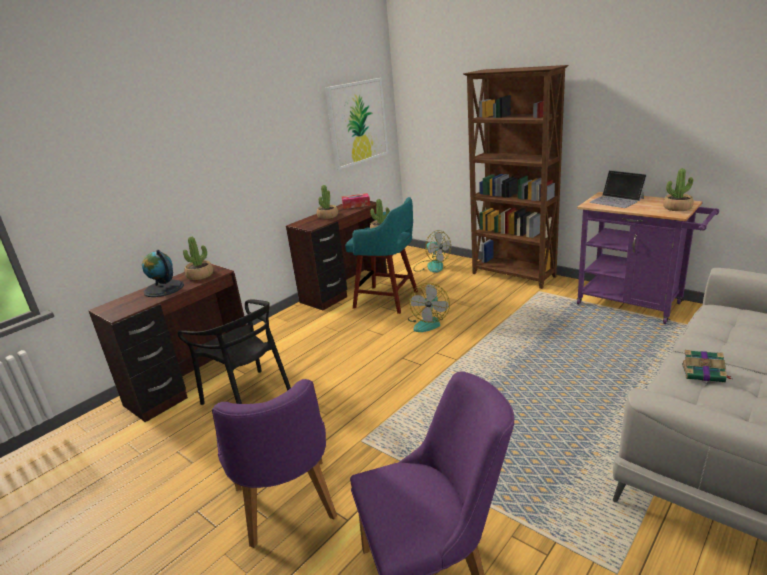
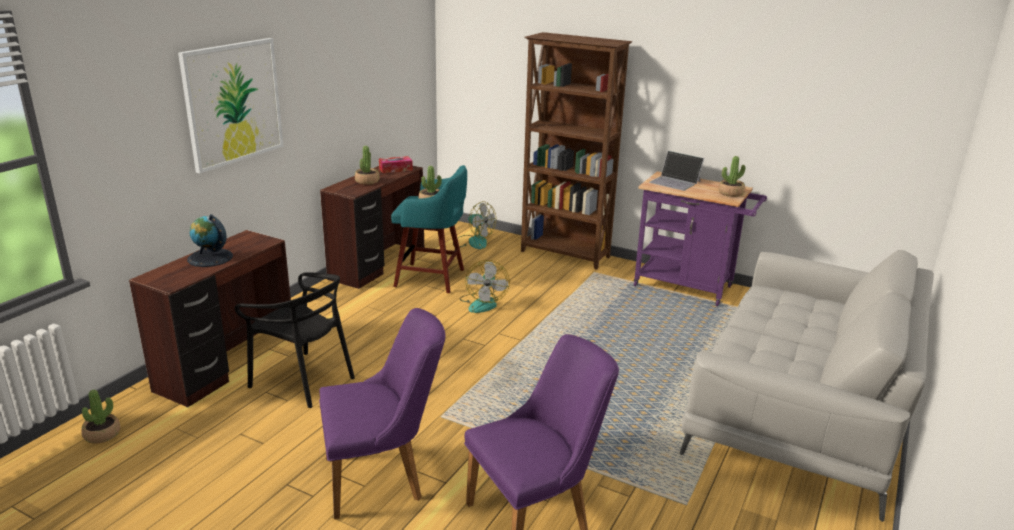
camera: 15 degrees left, 0 degrees up
potted plant [183,237,213,280] -> potted plant moved to [81,390,120,443]
purple chair [212,379,337,548] -> purple chair turned 75 degrees counterclockwise [319,308,446,519]
picture [325,78,388,170] -> picture moved to [178,38,283,173]
book [682,350,732,382] -> none

